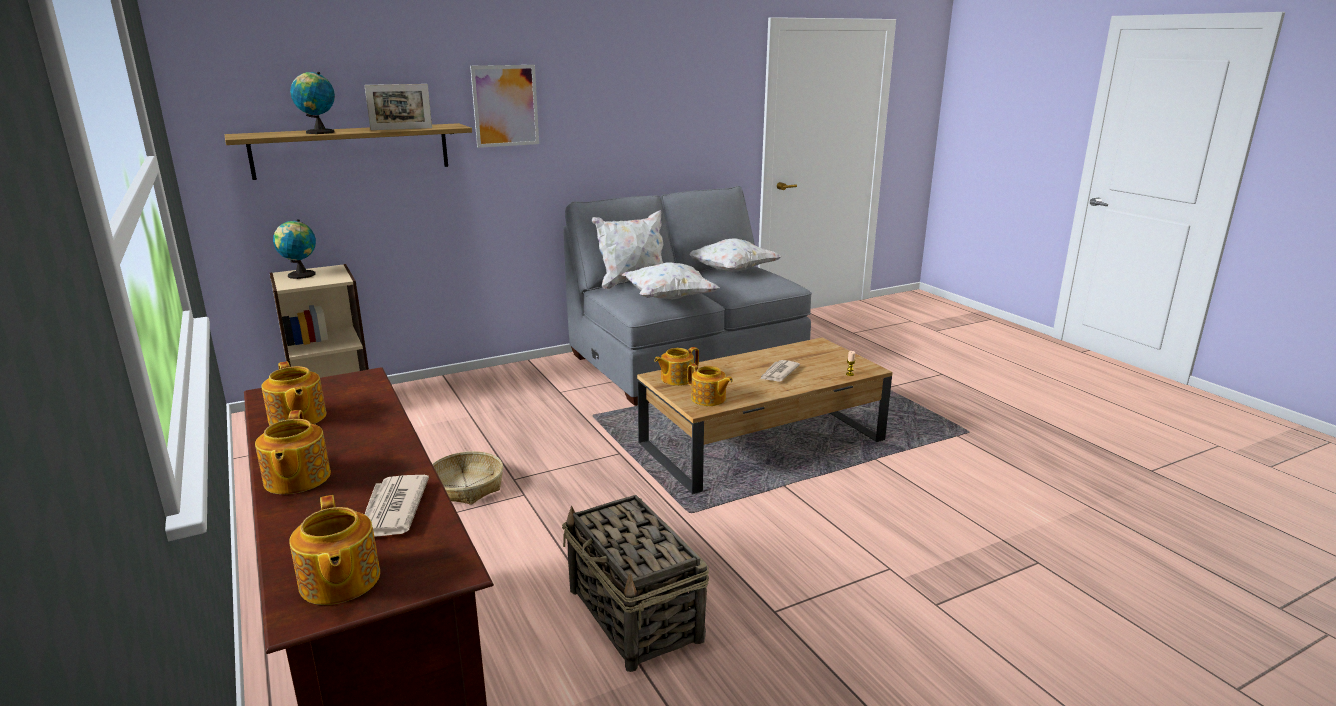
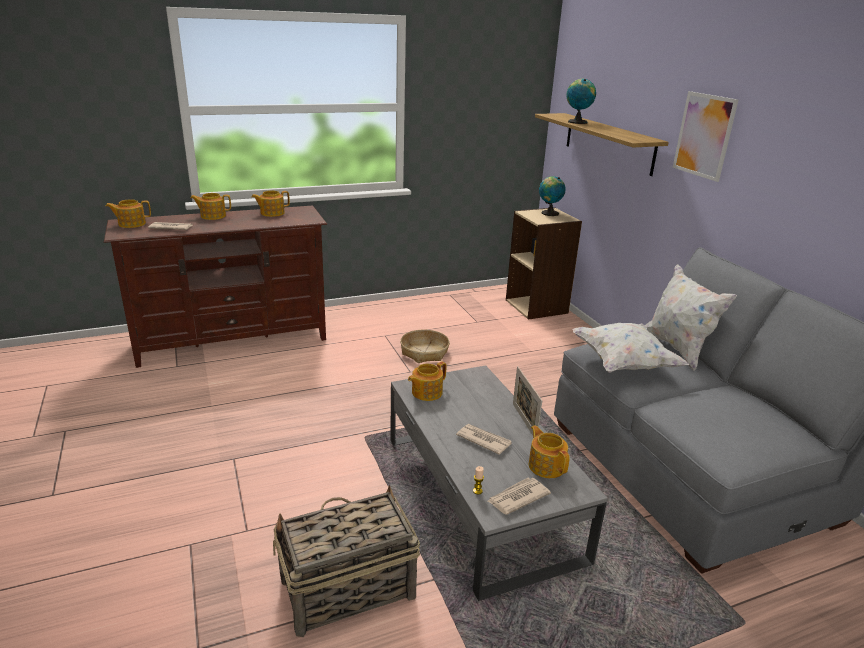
camera: 95 degrees right, 5 degrees up
picture frame [364,84,432,130] -> picture frame moved to [513,366,542,435]
basket [562,495,709,672] -> basket moved to [273,485,420,637]
brown coffee table [637,337,893,494] -> grey coffee table [390,365,608,601]
teapot [654,347,699,386] -> teapot moved to [529,425,570,478]
white pillow [690,238,782,272] -> none
none -> newspaper [487,478,551,515]

